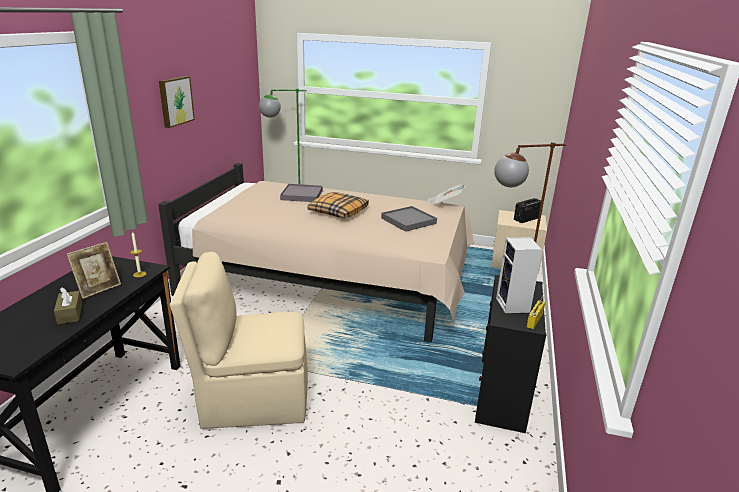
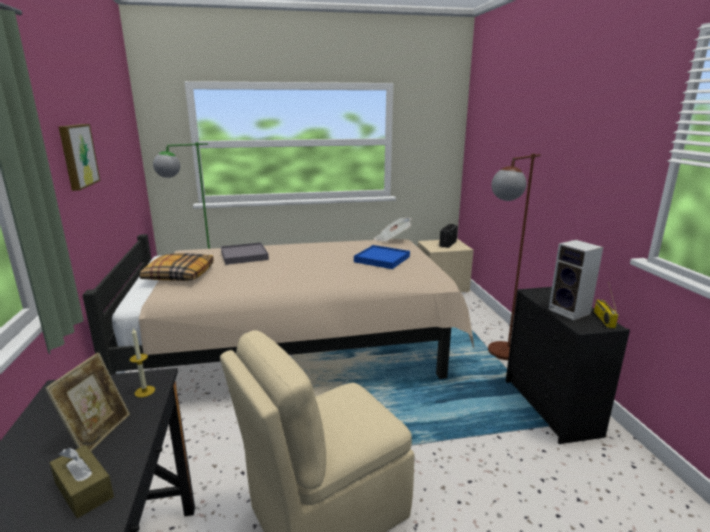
camera: 25 degrees left, 5 degrees down
pillow [308,192,369,219] -> pillow moved to [139,253,214,281]
grey tray [381,206,437,232] -> blue tray [354,245,410,269]

